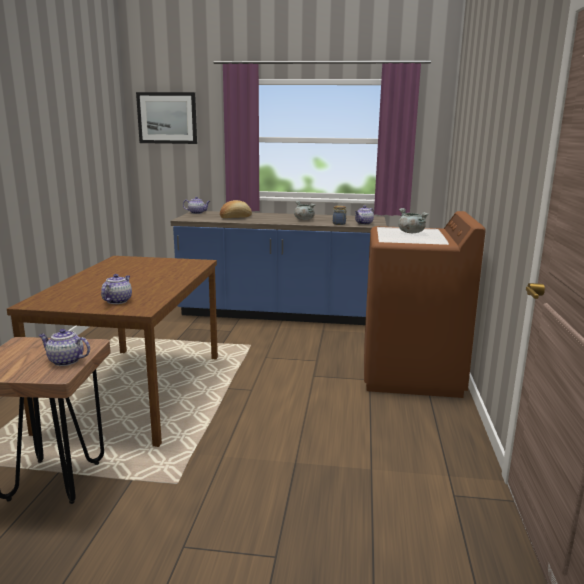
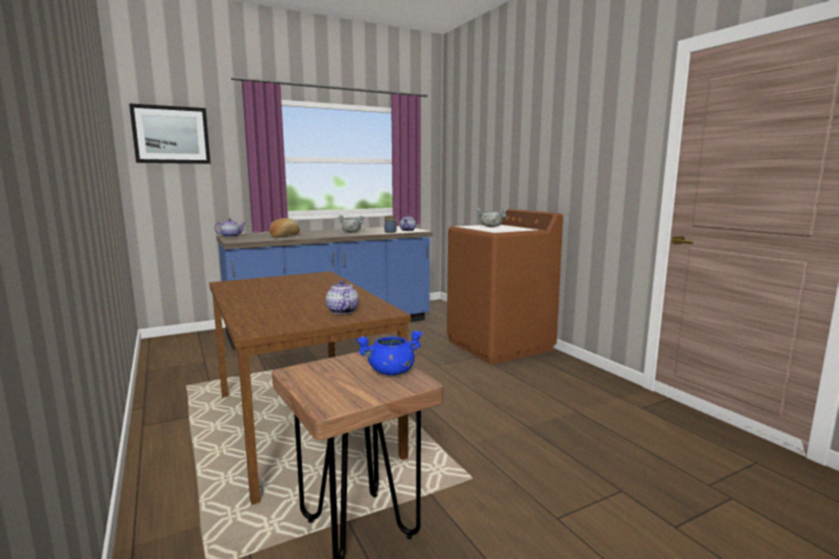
camera: 35 degrees left, 5 degrees down
teapot [38,329,90,366] -> blue cooking pot [356,330,423,375]

